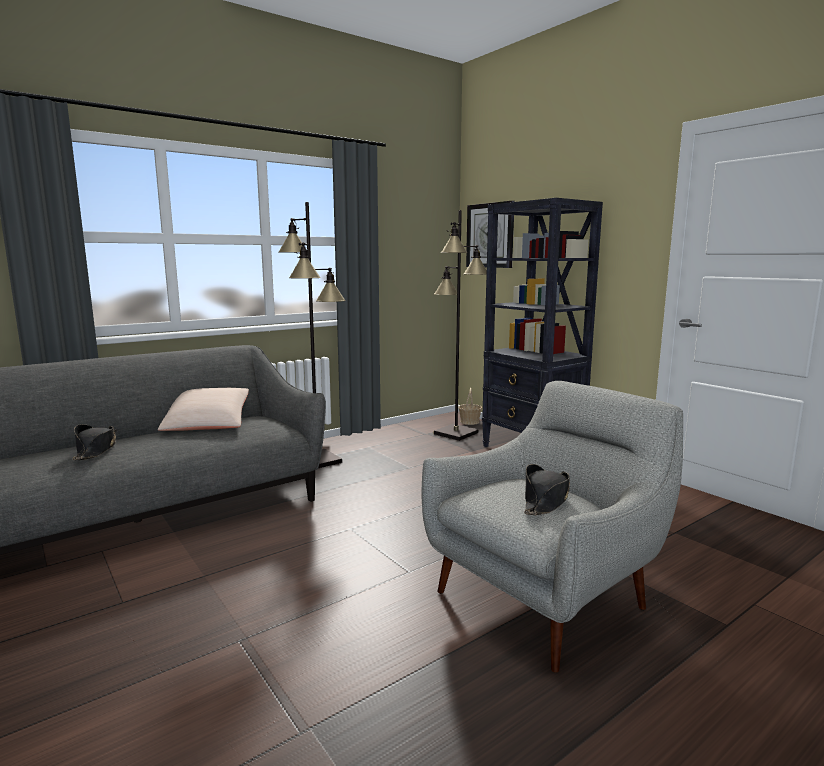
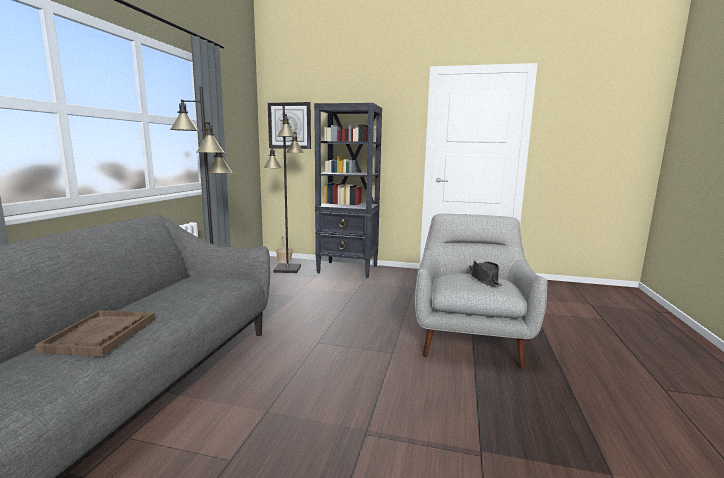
camera: 40 degrees left, 0 degrees up
black hat [72,424,116,460] -> brown tray [35,310,155,357]
beige pillow [158,388,249,431] -> none

